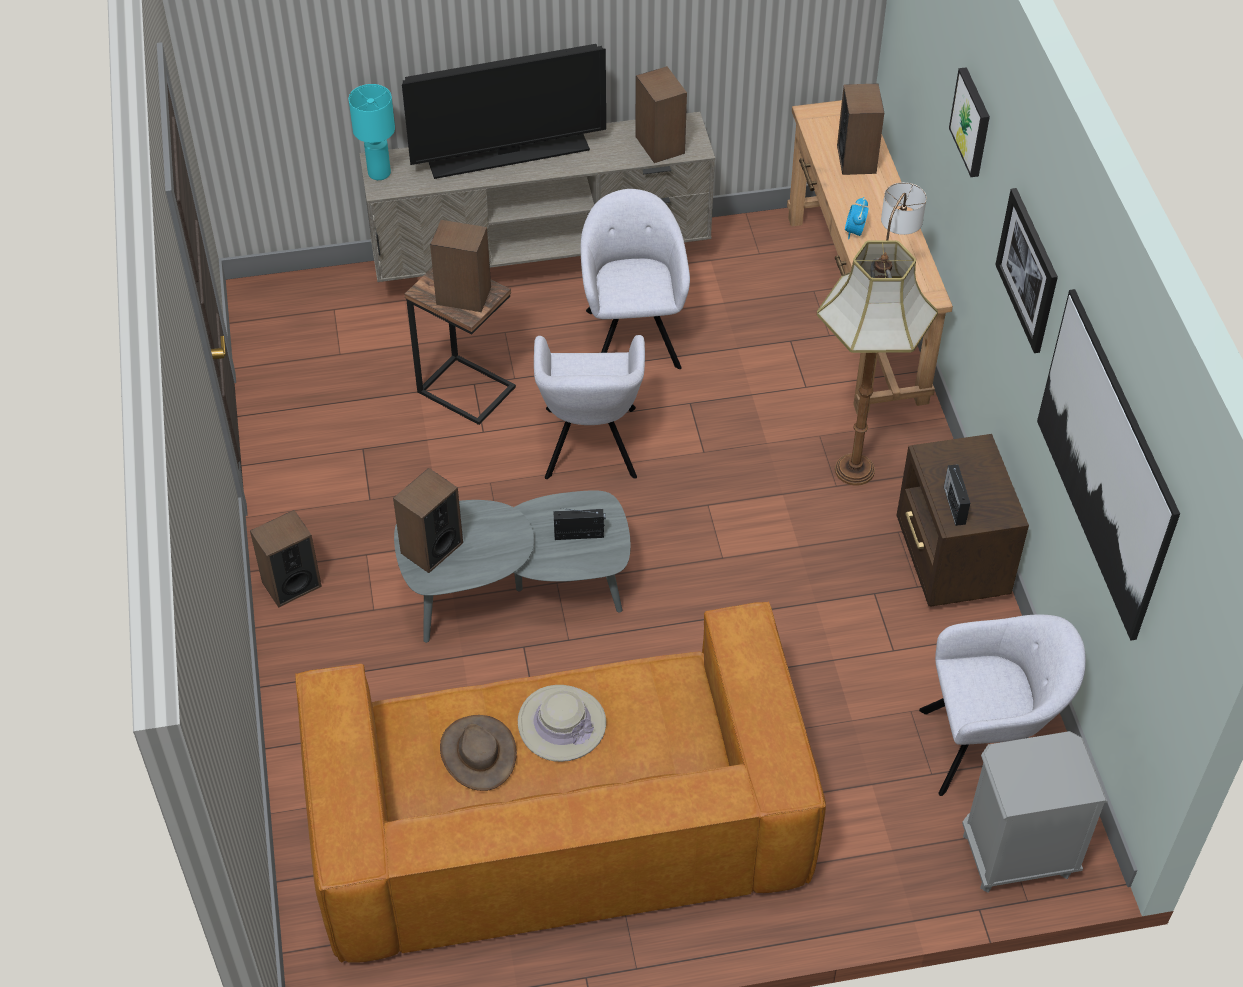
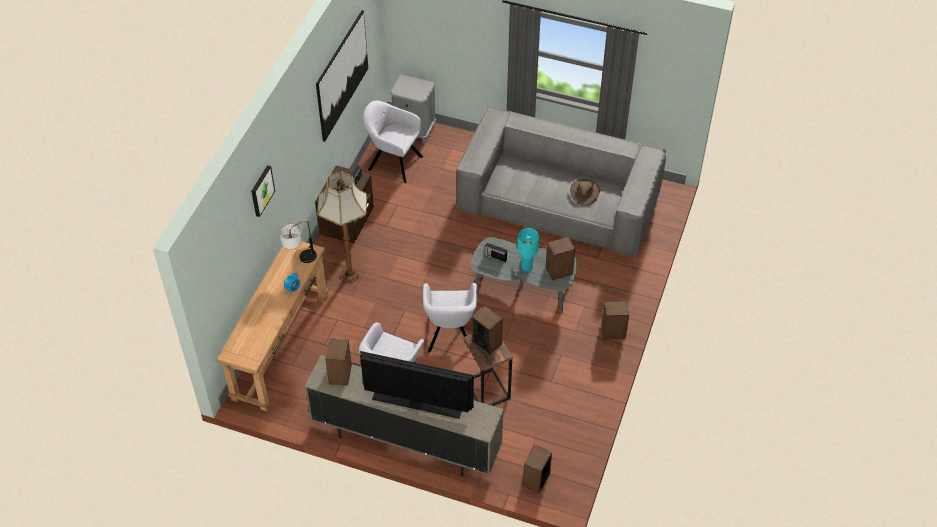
camera: 150 degrees left, 0 degrees up
brown sofa [296,601,826,963] -> grey sofa [457,106,666,257]
turquoise table lamp [349,84,395,180] -> turquoise table lamp moved to [517,228,539,272]
beige hat [518,685,606,762] -> none
grey armchair [534,335,645,479] -> grey armchair turned 150 degrees clockwise [423,283,477,353]
speaker [837,83,884,175] -> speaker moved to [523,445,552,493]
picture [995,188,1058,353] -> none

